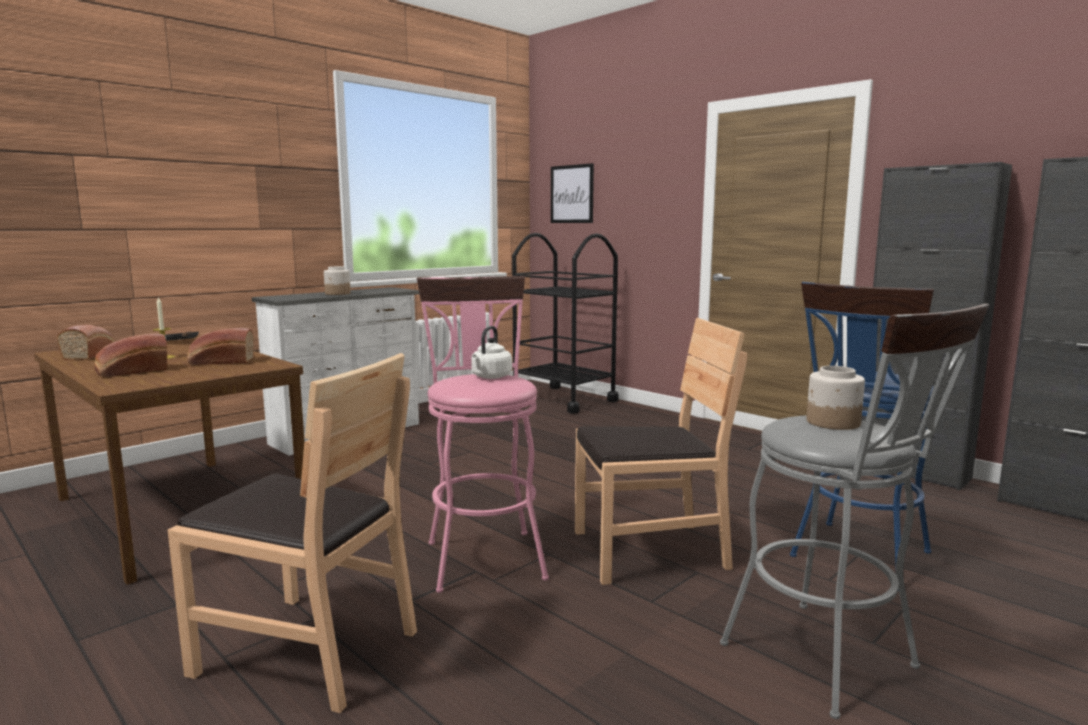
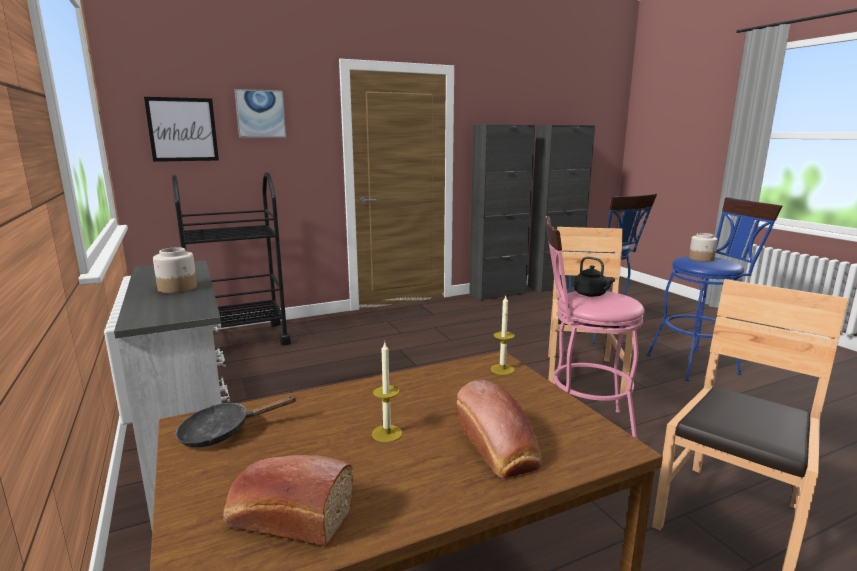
camera: 70 degrees left, 5 degrees up
bread [187,328,254,365] -> none
white kettle [471,326,512,379] -> black kettle [574,257,615,297]
grey stool [720,304,989,719] -> blue stool [647,197,783,381]
none -> picture [235,89,286,138]
none -> candle [490,296,515,375]

